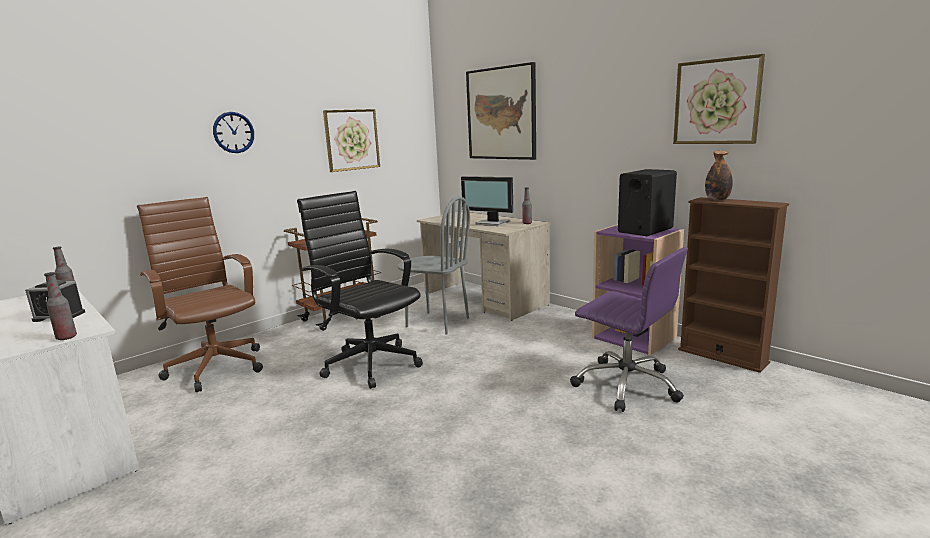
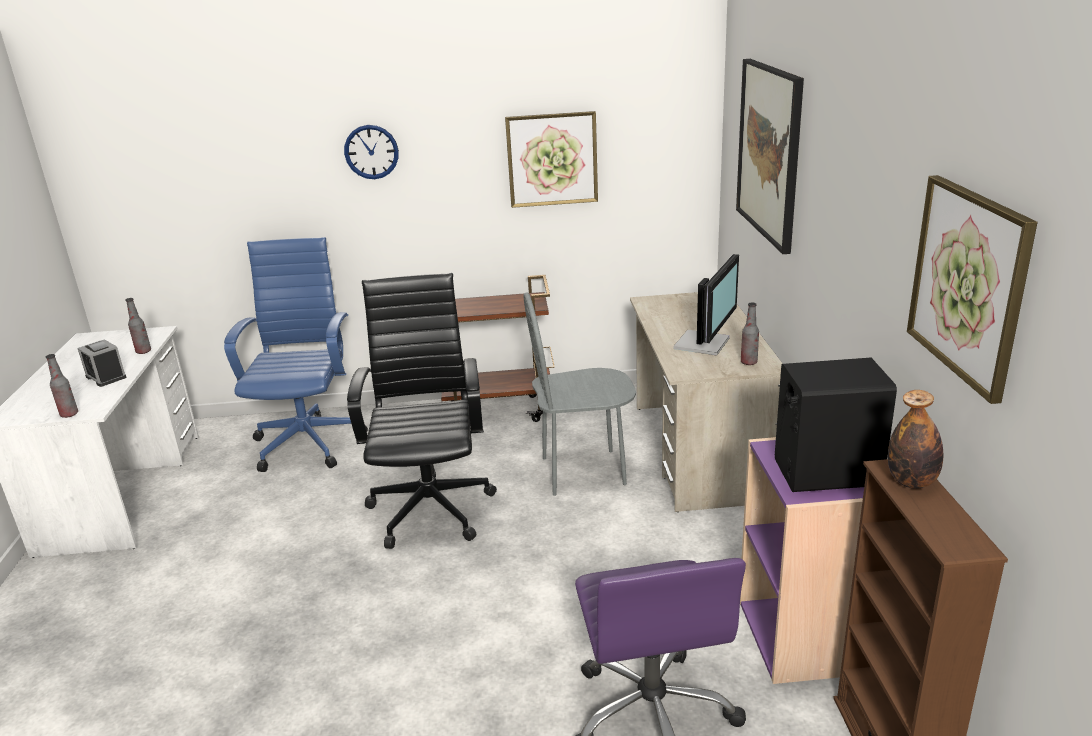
camera: 40 degrees right, 10 degrees up
brown office chair [137,197,263,392] -> blue office chair [224,237,368,472]
grey chair [397,196,470,334] -> grey chair turned 105 degrees clockwise [523,293,636,496]
monitor [461,176,513,226] -> monitor turned 135 degrees counterclockwise [674,254,739,355]

